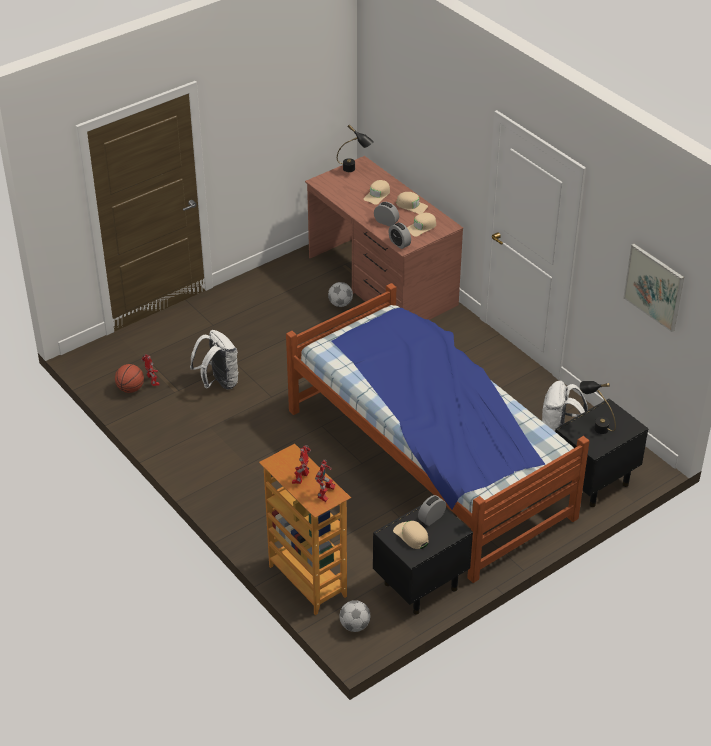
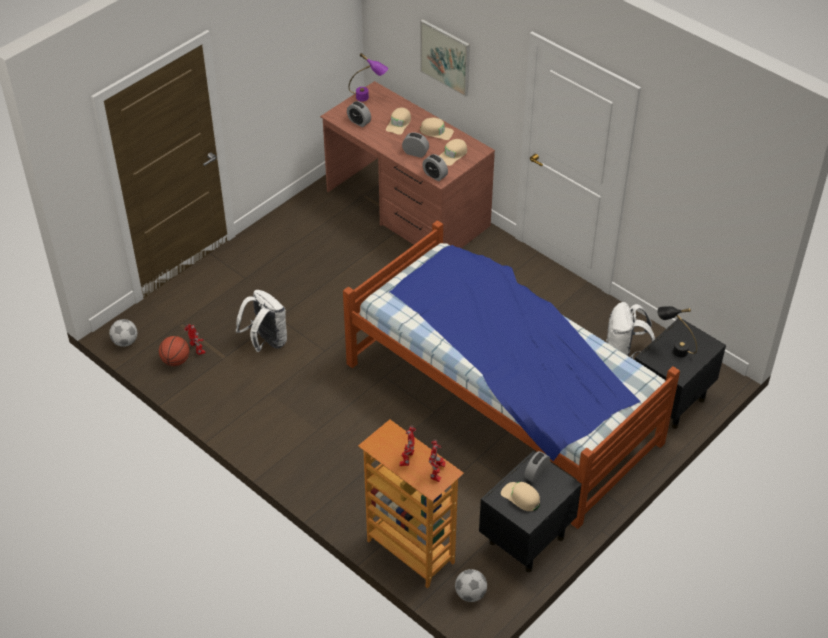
camera: 10 degrees left, 5 degrees up
football [328,282,353,307] -> football moved to [109,319,137,347]
black table lamp [337,125,374,172] -> purple table lamp [348,53,388,102]
picture [623,244,684,332] -> picture moved to [420,19,470,97]
none -> alarm clock [347,101,371,127]

